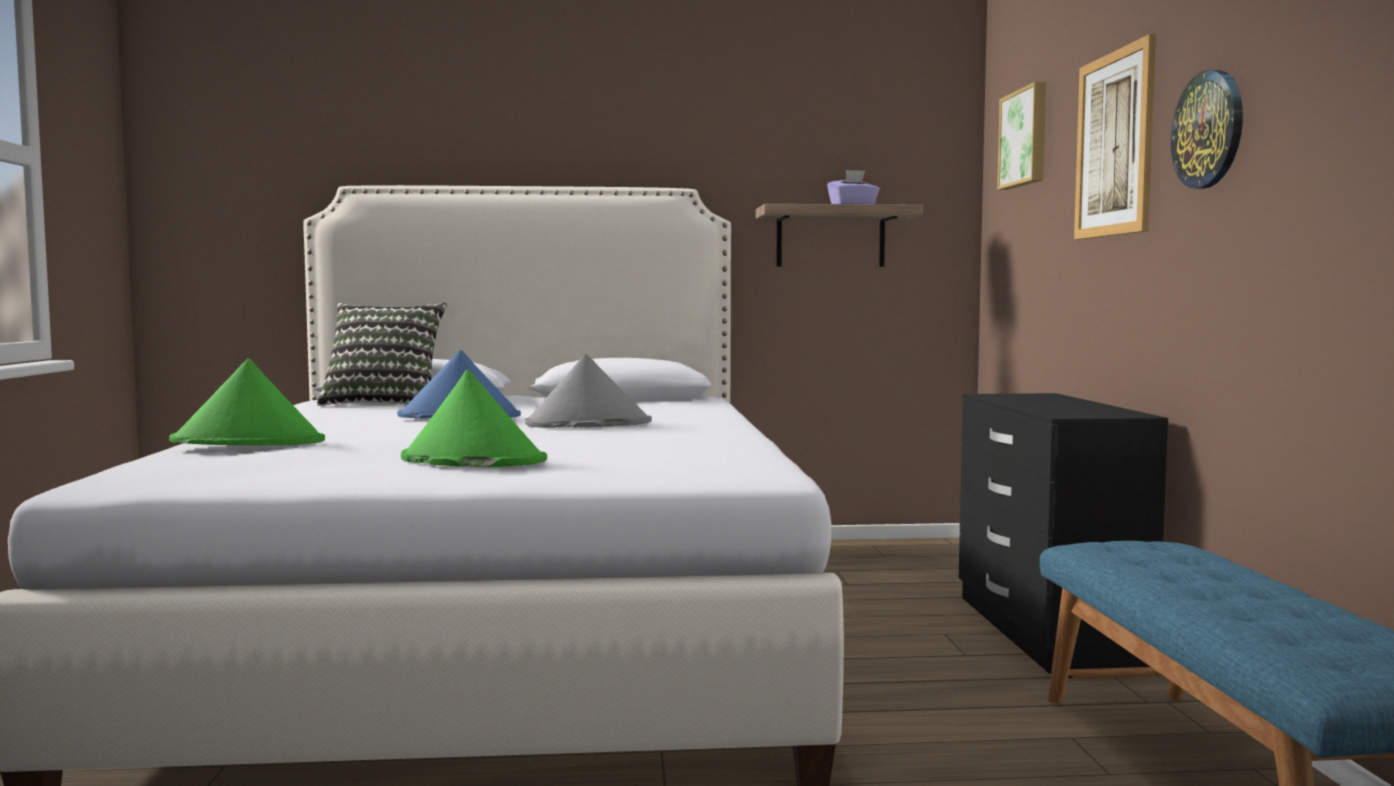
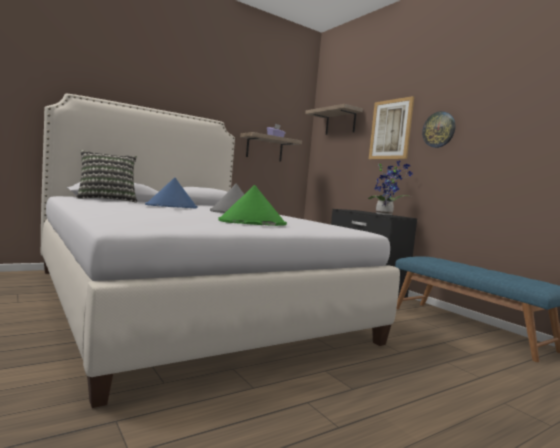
camera: 30 degrees left, 0 degrees up
green hat [169,359,325,445] -> none
picture [997,82,1046,190] -> shelf [305,104,363,135]
none -> potted plant [368,160,413,215]

